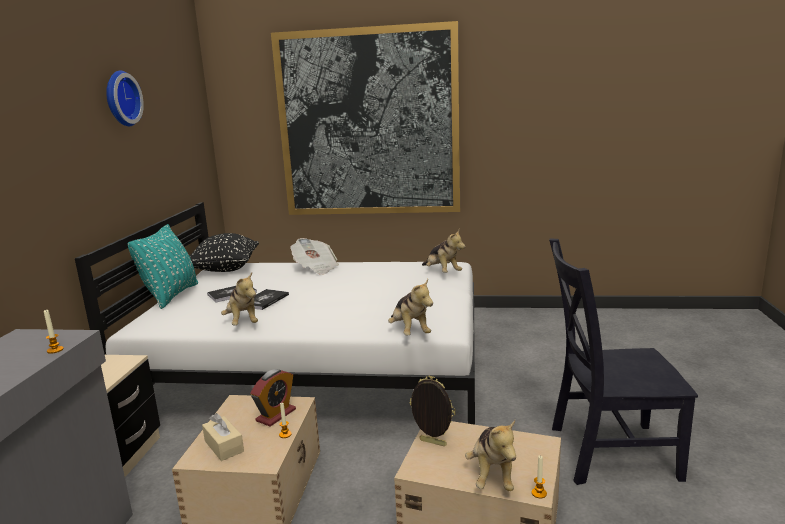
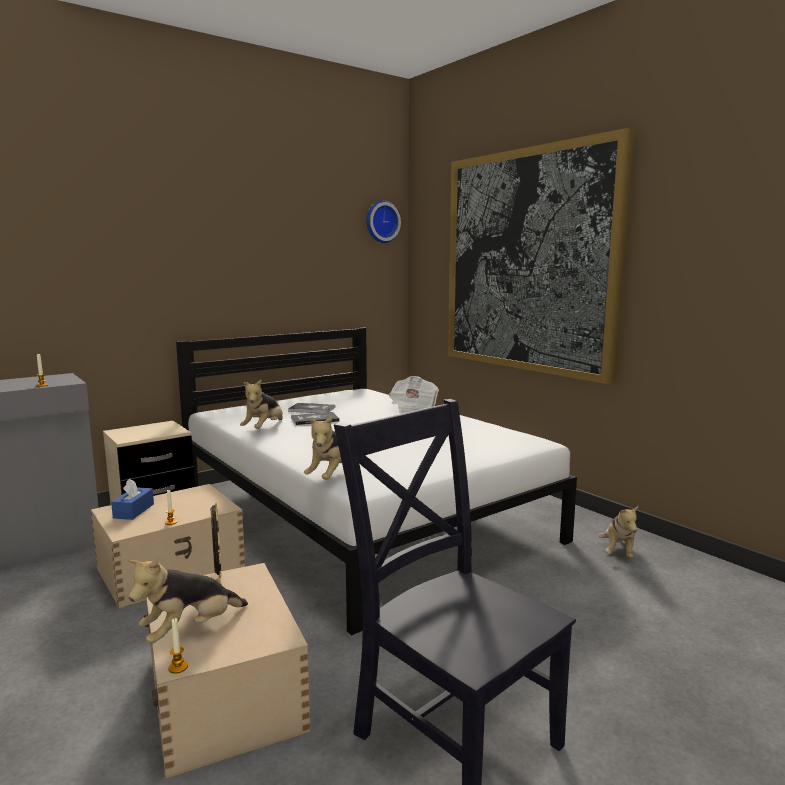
camera: 45 degrees right, 5 degrees down
wall clock [106,70,144,126] -> wall clock moved to [366,200,401,243]
turquoise pillow [128,224,198,309] -> none
black pillow [190,233,259,272] -> none
beige tissue box [202,413,244,461] -> blue tissue box [111,479,154,520]
alarm clock [250,369,296,427] -> none
plush toy [422,230,465,273] -> plush toy moved to [599,505,639,558]

